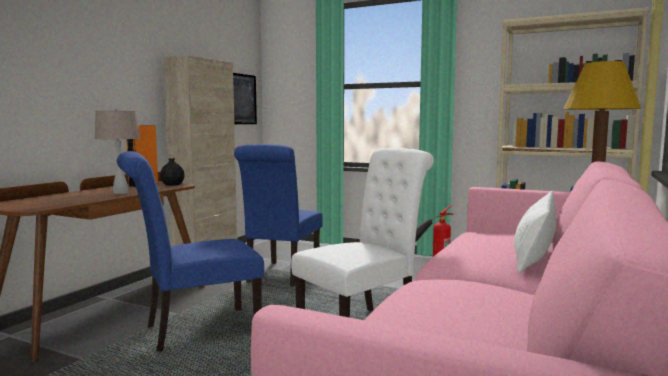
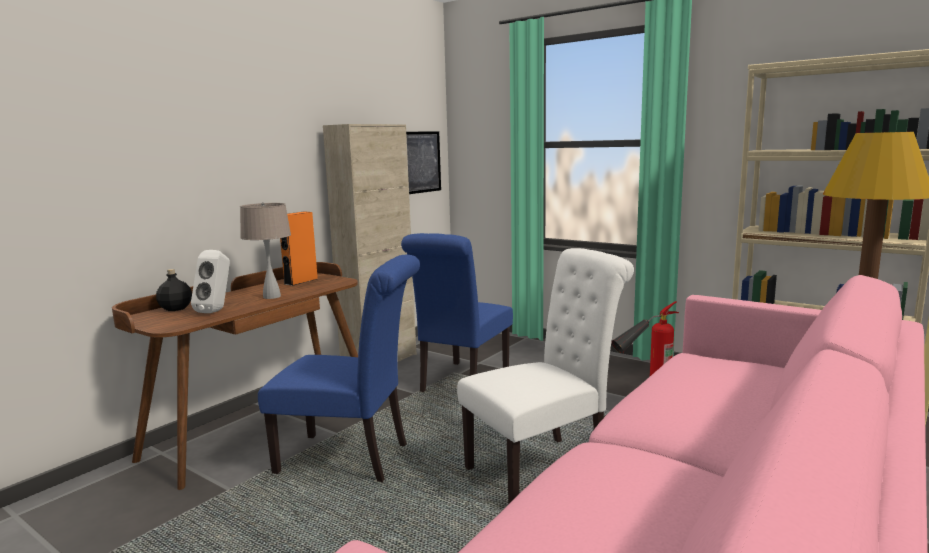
camera: 10 degrees right, 5 degrees up
blue chair [117,151,264,352] -> blue chair turned 150 degrees counterclockwise [258,255,420,482]
black bottle [160,155,185,186] -> black bottle moved to [156,269,192,311]
white pillow [514,190,556,273] -> none
none -> white speaker [191,250,230,313]

